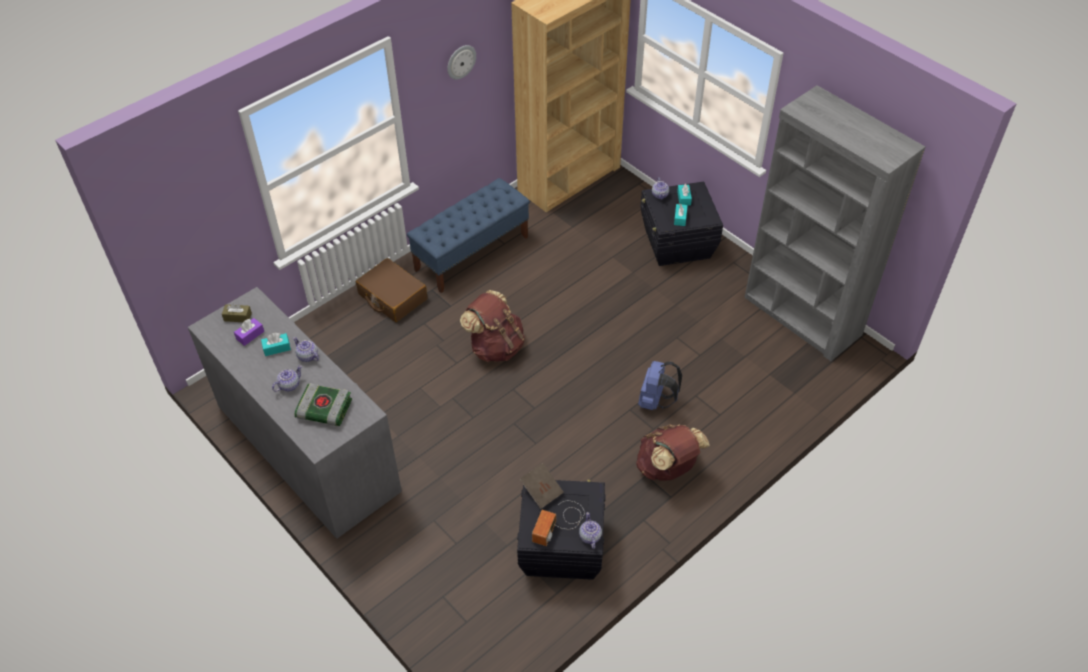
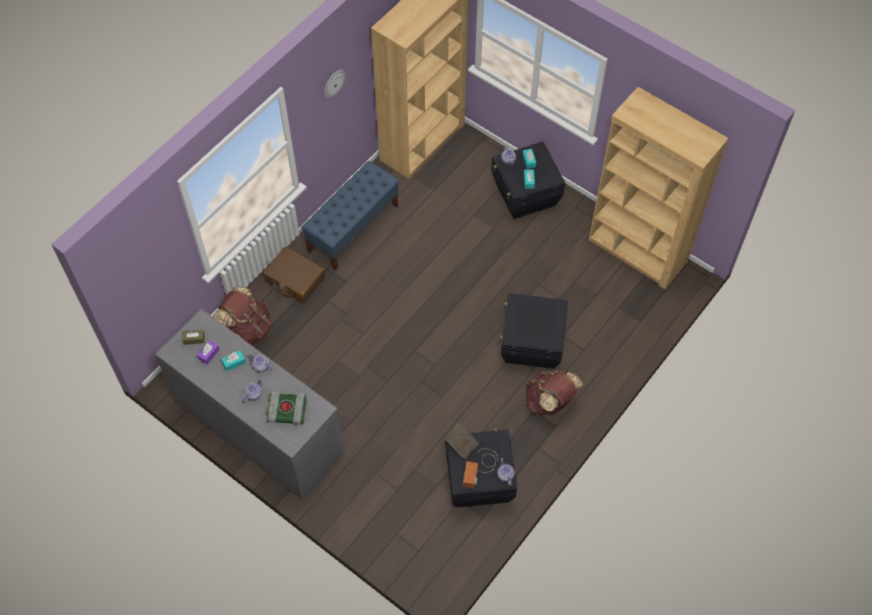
camera: 10 degrees left, 10 degrees up
brown backpack [460,290,525,362] -> brown backpack moved to [215,287,271,345]
blue backpack [638,361,682,410] -> black storage box [500,293,568,369]
grey bookcase [744,85,925,361] -> brown bookcase [589,87,729,290]

